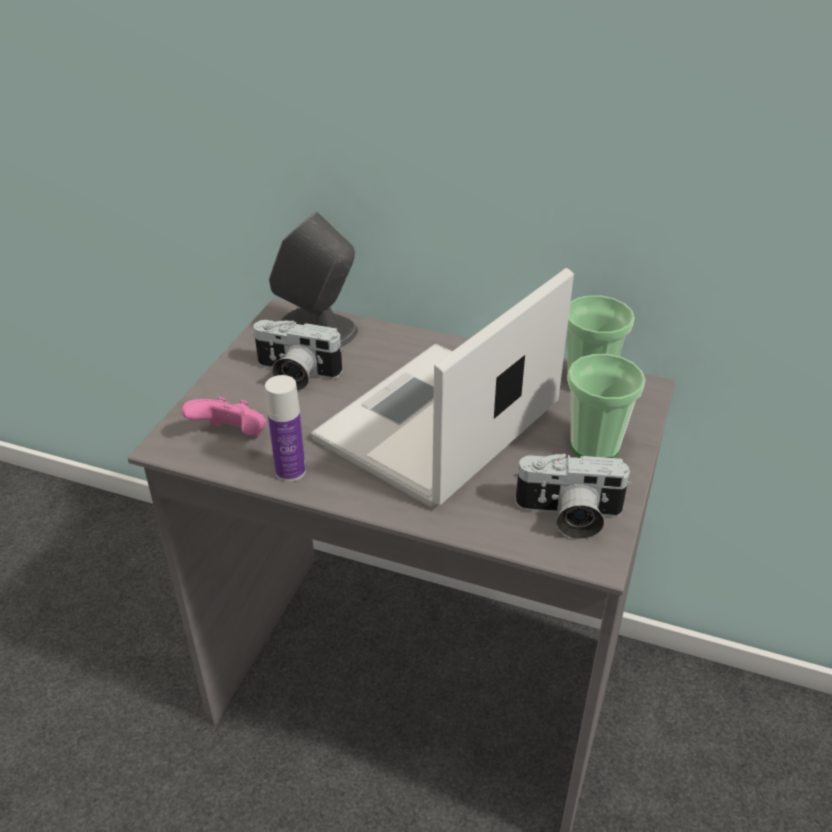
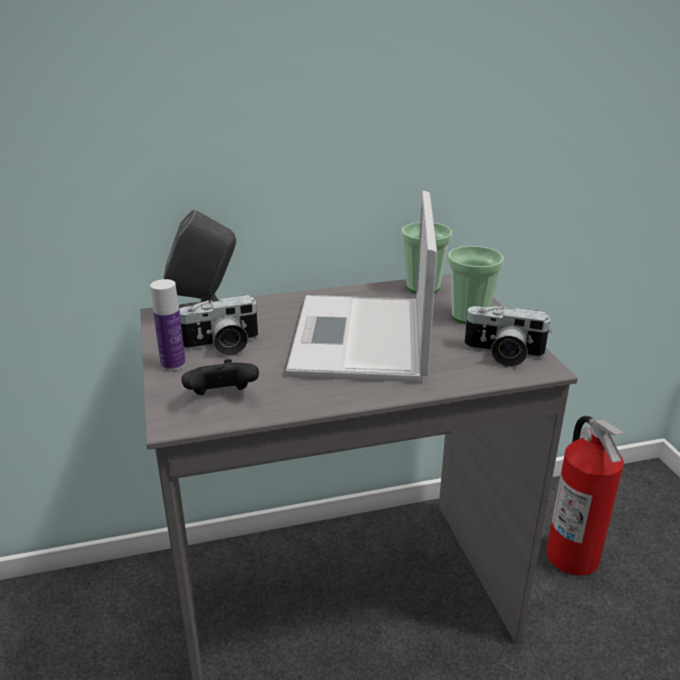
camera: 35 degrees left, 10 degrees down
pink game controller [182,397,266,436] -> black game controller [182,359,259,395]
bottle [265,375,306,482] -> bottle moved to [150,279,186,371]
camera [514,453,632,539] -> camera turned 45 degrees clockwise [463,306,552,367]
none -> fire extinguisher [546,416,624,576]

